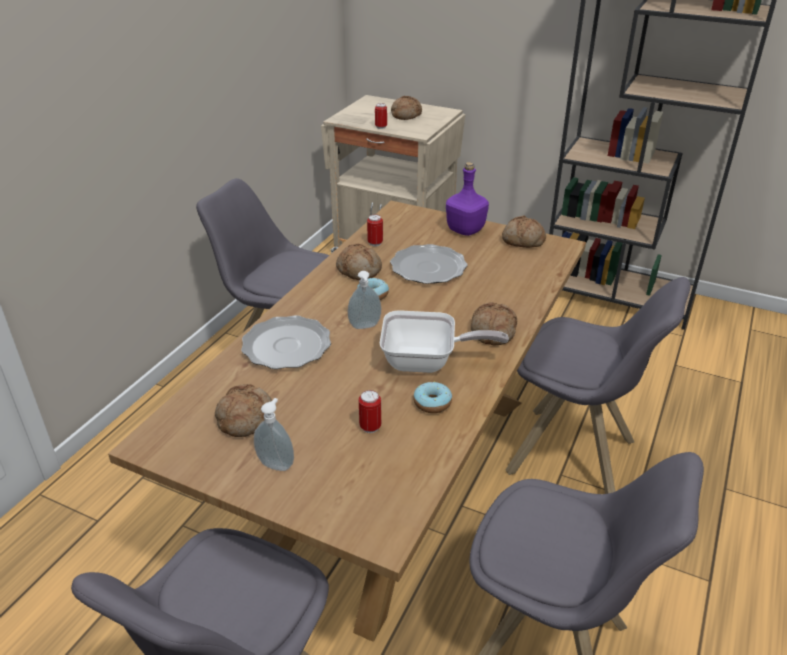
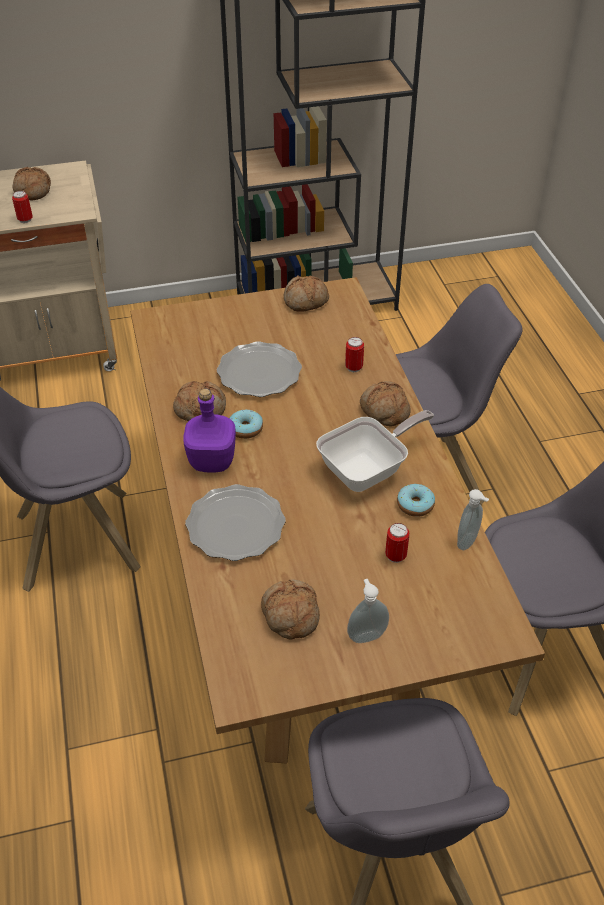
camera: 40 degrees left, 10 degrees up
soap dispenser [348,271,381,329] -> soap dispenser moved to [457,489,489,550]
can [367,214,383,246] -> can moved to [345,337,364,372]
purple bottle [446,162,489,236] -> purple bottle moved to [183,389,236,473]

